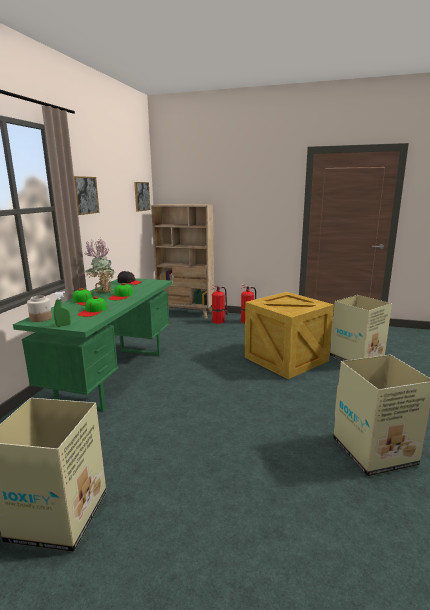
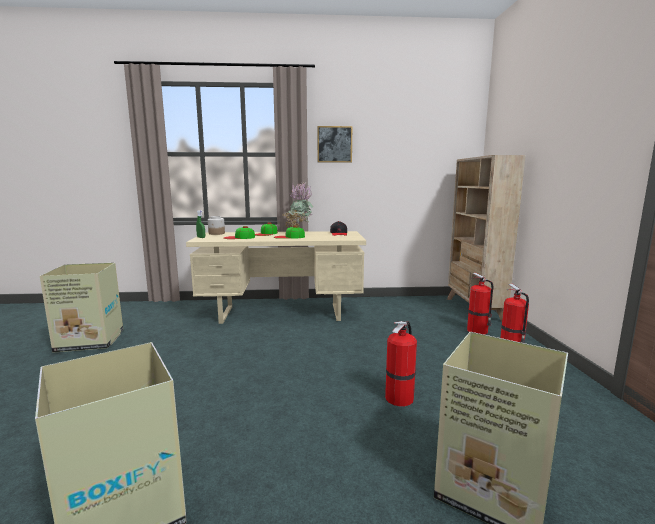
camera: 70 degrees right, 5 degrees down
green desk [13,278,172,412] -> beige desk [186,231,366,324]
picture [134,182,150,212] -> none
crate [245,292,334,379] -> fire extinguisher [385,321,417,406]

